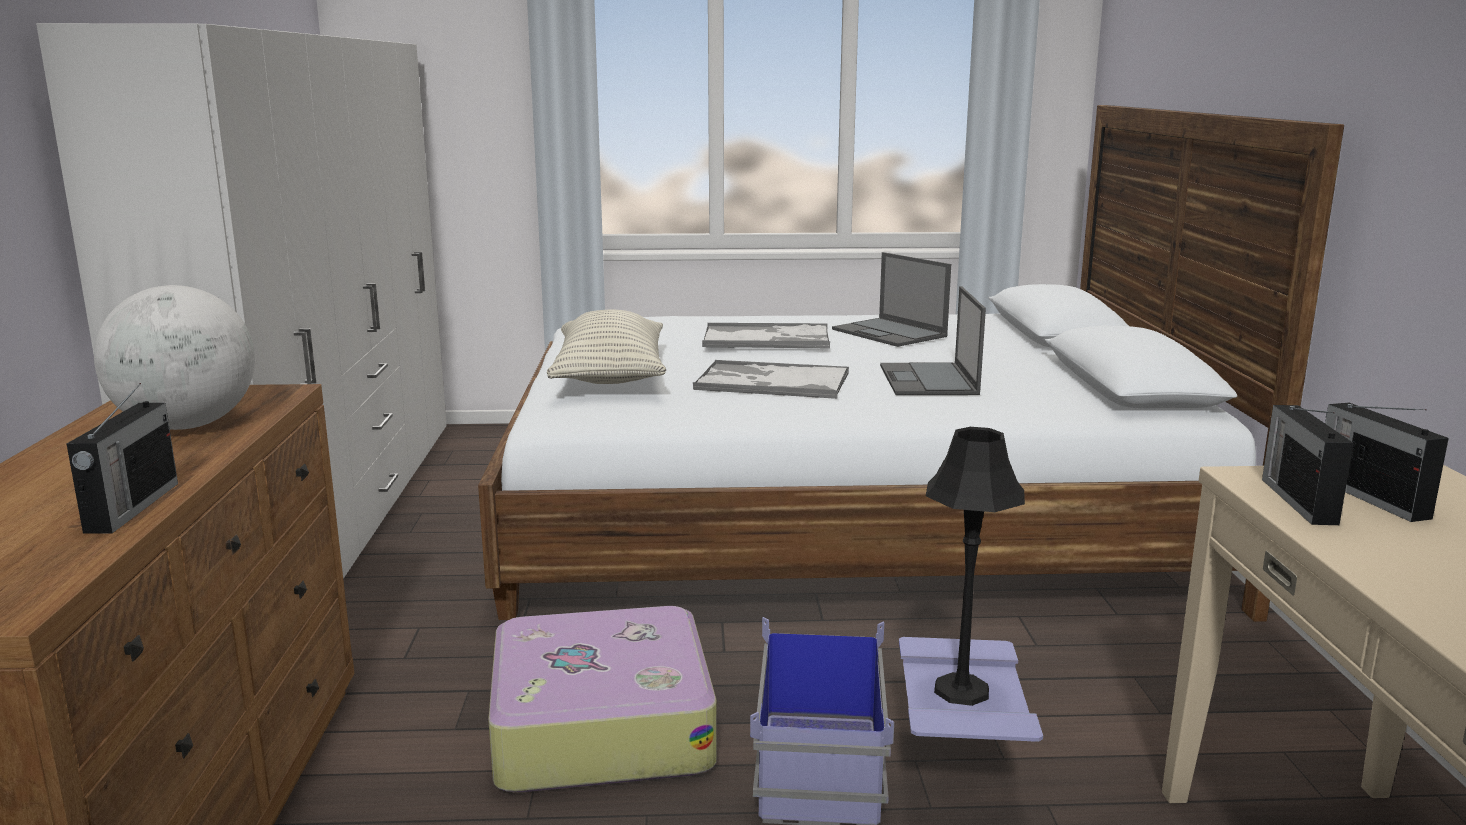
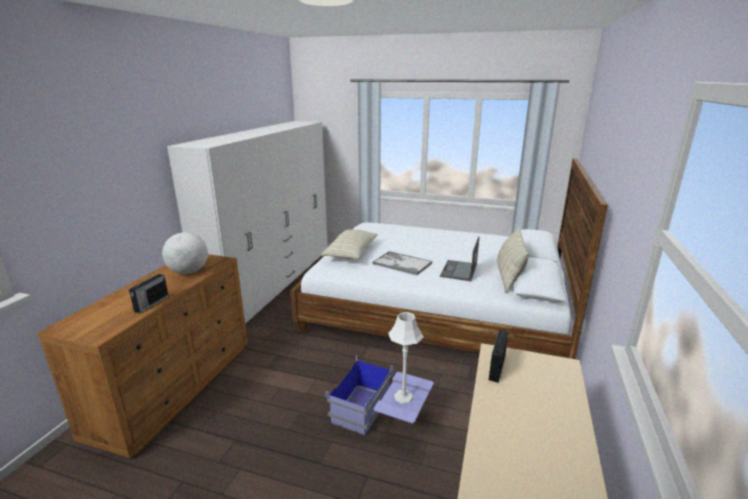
camera: 20 degrees right, 5 degrees up
suitcase [488,606,717,792] -> none
tray [702,322,830,348] -> none
laptop [832,252,951,347] -> none
black table lamp [926,427,1025,706] -> white table lamp [388,312,424,404]
radio [1325,402,1449,522] -> none
none -> pillow [497,227,529,292]

